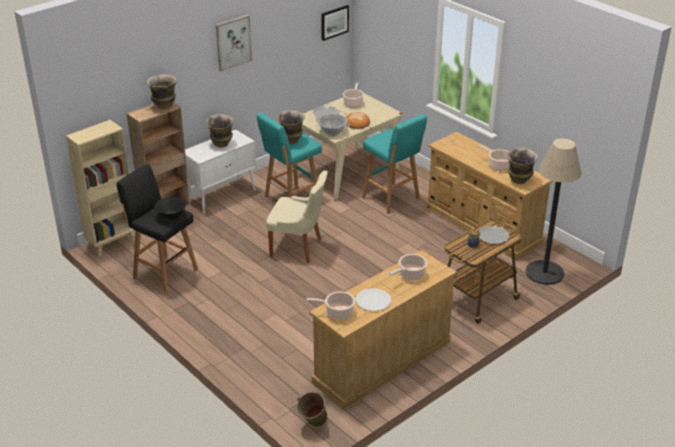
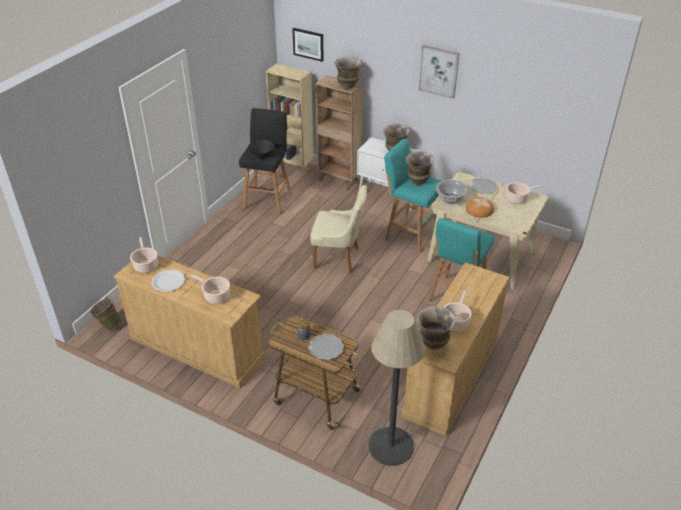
camera: 70 degrees right, 5 degrees up
beige chair [266,170,328,263] -> beige chair turned 75 degrees counterclockwise [310,185,367,273]
picture [321,5,349,41] -> picture moved to [292,28,324,62]

